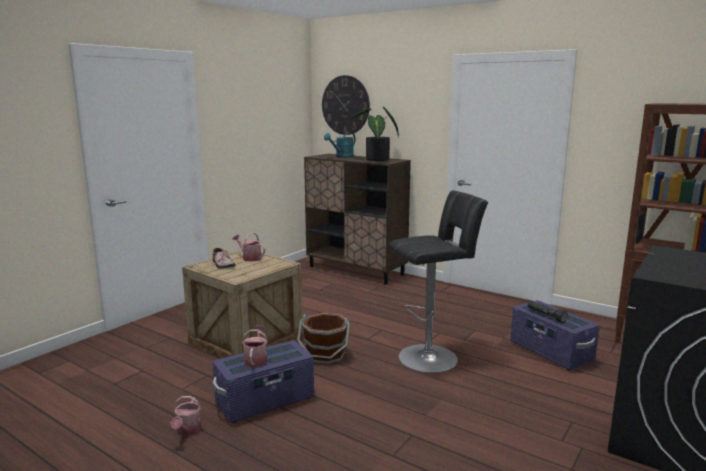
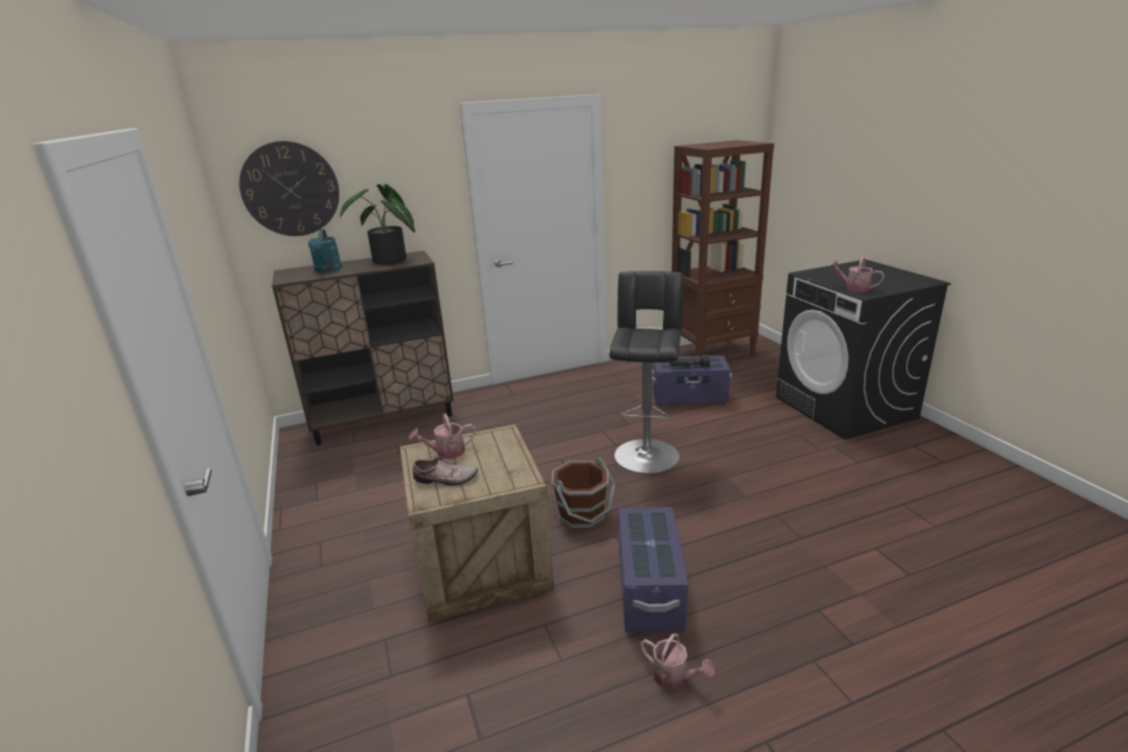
camera: 55 degrees left, 10 degrees up
watering can [241,325,268,367] -> watering can moved to [829,256,884,292]

